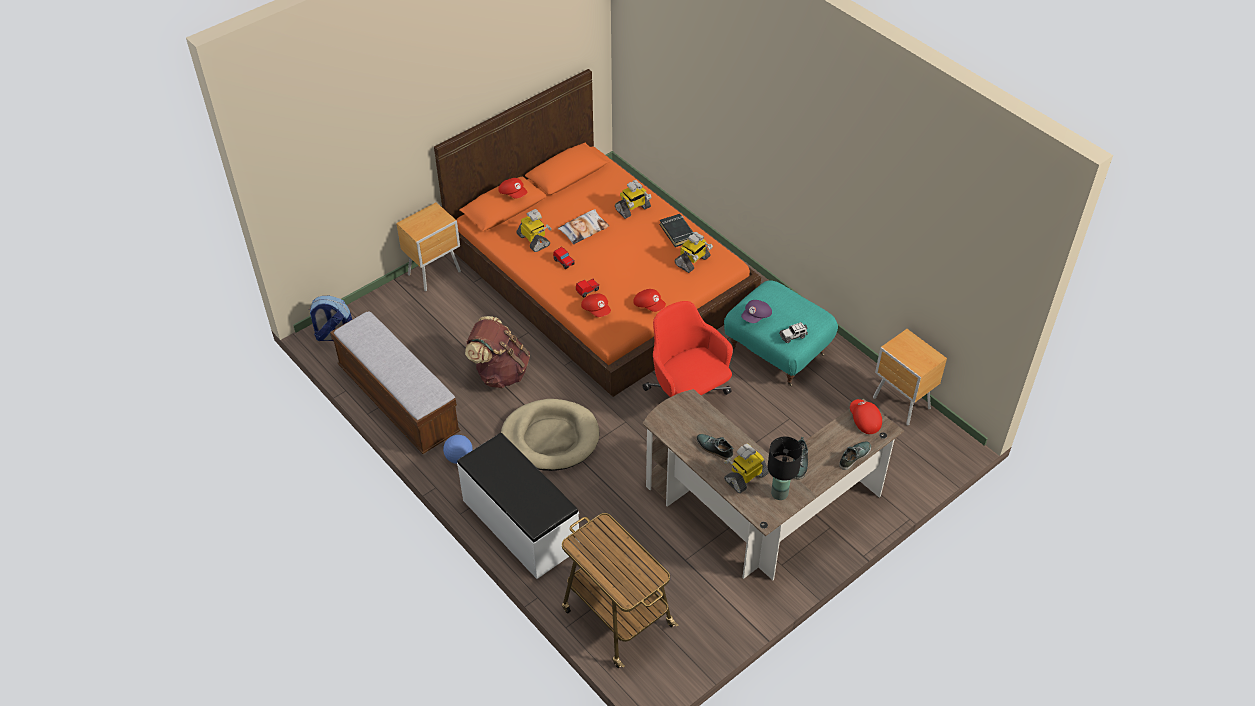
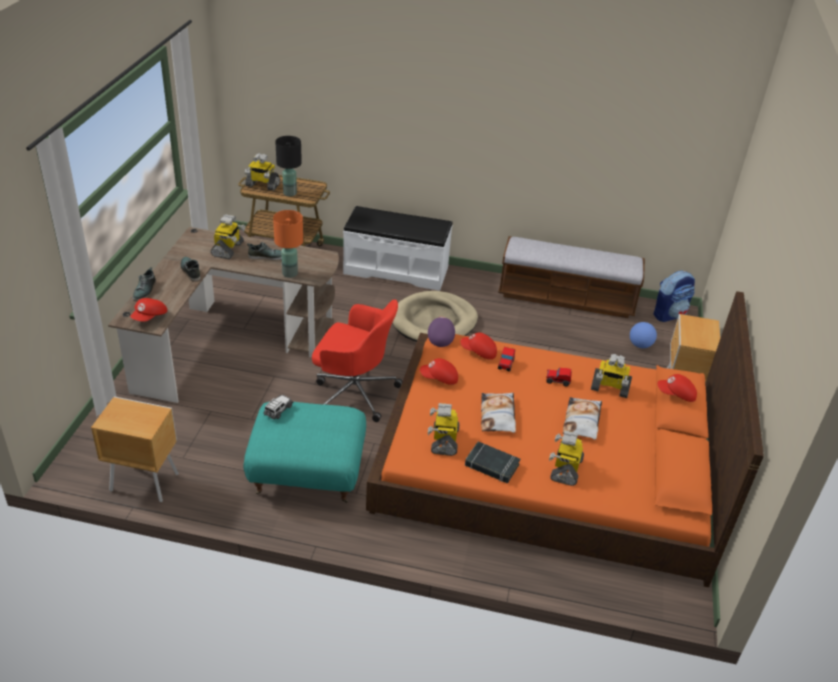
camera: 140 degrees right, 10 degrees down
football [443,435,473,464] -> football moved to [630,322,657,348]
brown backpack [465,316,530,388] -> none
purple cap [741,300,772,323] -> purple cap moved to [428,317,455,347]
black table lamp [767,436,802,500] -> black table lamp moved to [275,136,302,196]
red cap [850,399,882,434] -> red cap turned 90 degrees clockwise [130,298,167,322]
none -> toy robot [245,153,280,191]
none -> orange table lamp [273,210,303,278]
none -> pillow [481,393,516,433]

